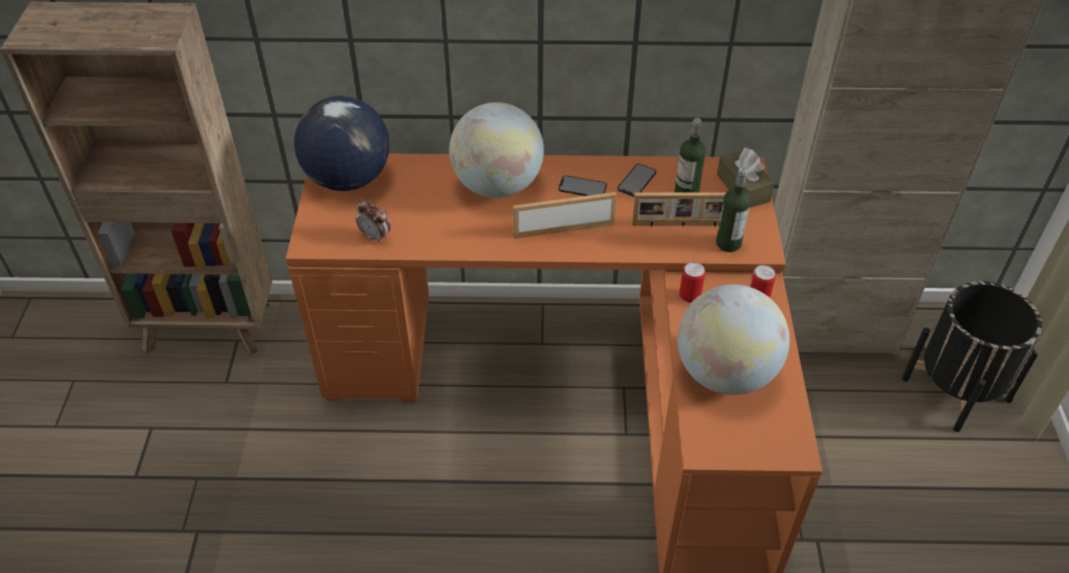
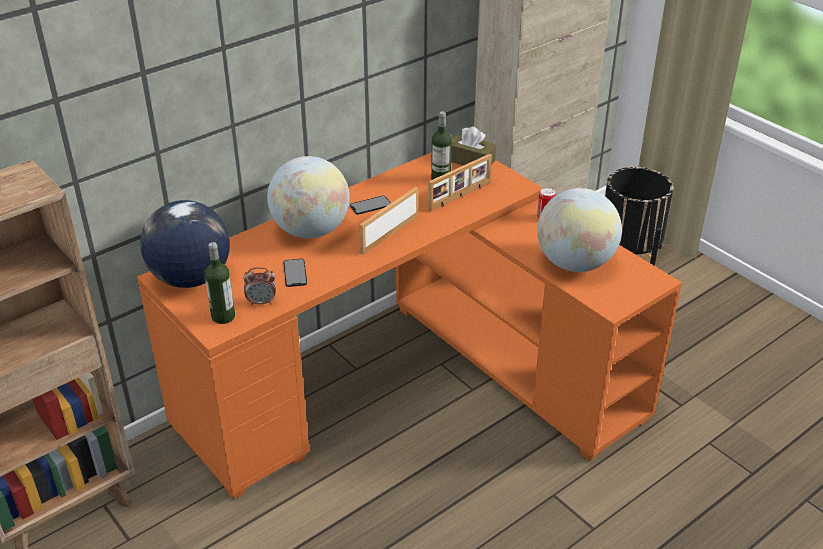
camera: 40 degrees left, 10 degrees down
phone [617,164,656,197] -> phone moved to [283,259,307,287]
can [679,262,705,303] -> none
bottle [716,167,751,252] -> bottle moved to [205,242,235,324]

